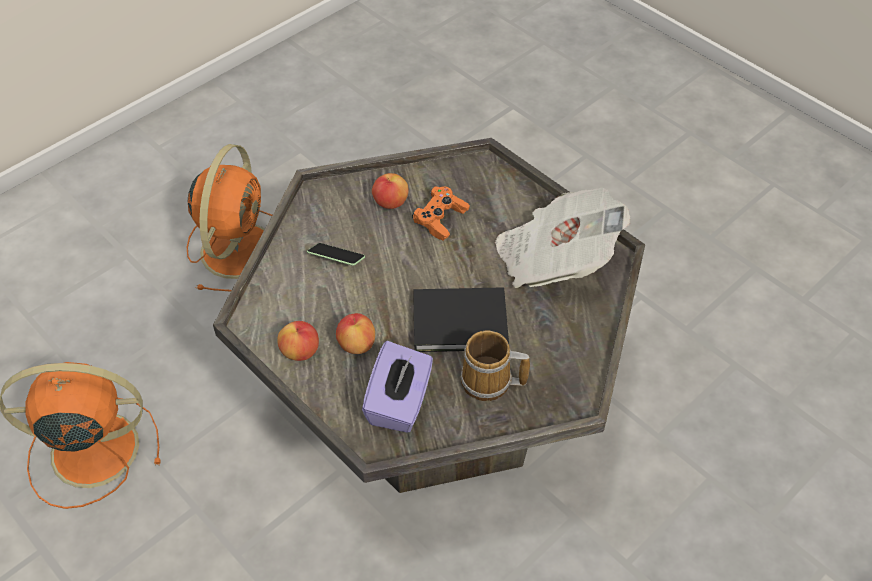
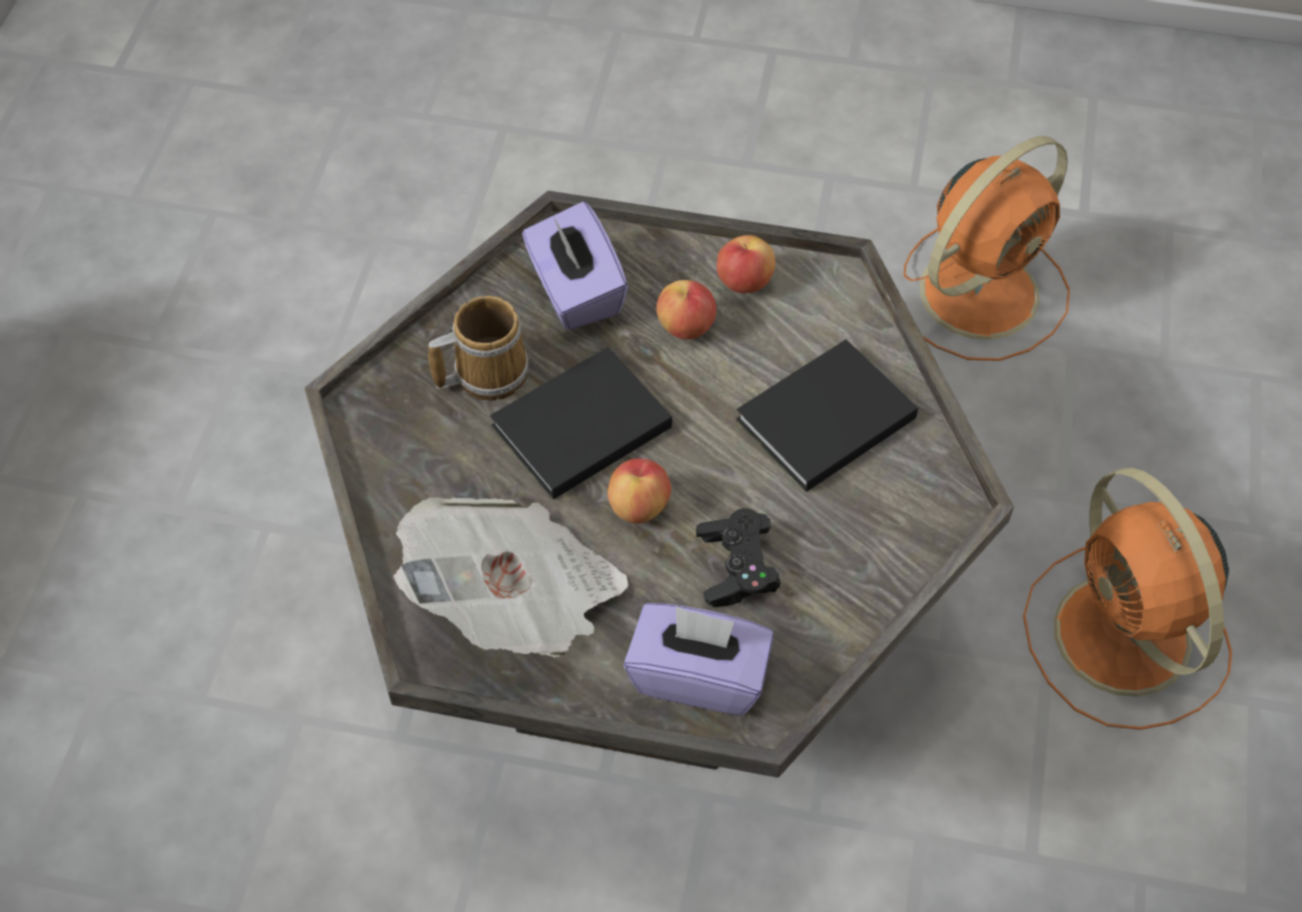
camera: 145 degrees right, 5 degrees up
phone [307,243,365,265] -> black book [736,339,918,492]
apple [372,173,409,209] -> apple moved to [607,458,671,524]
orange game controller [412,186,470,241] -> black game controller [696,508,781,607]
none -> purple tissue box [624,603,774,715]

